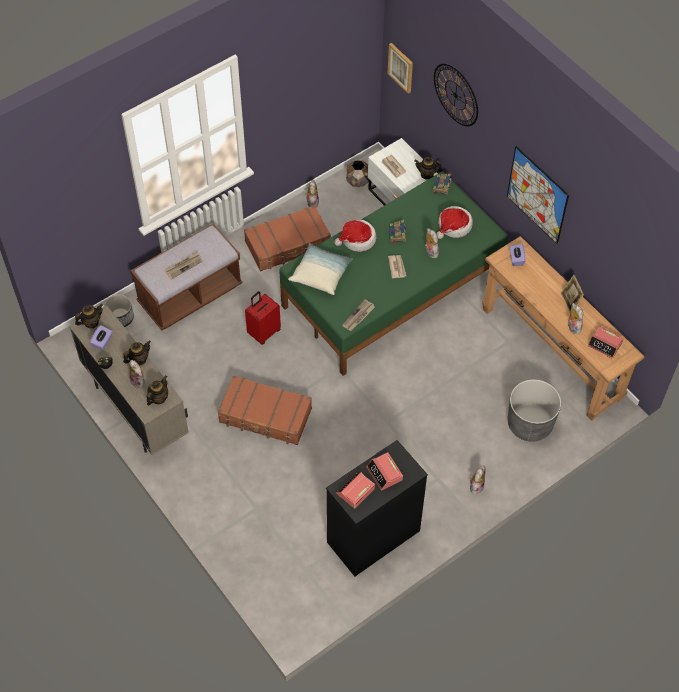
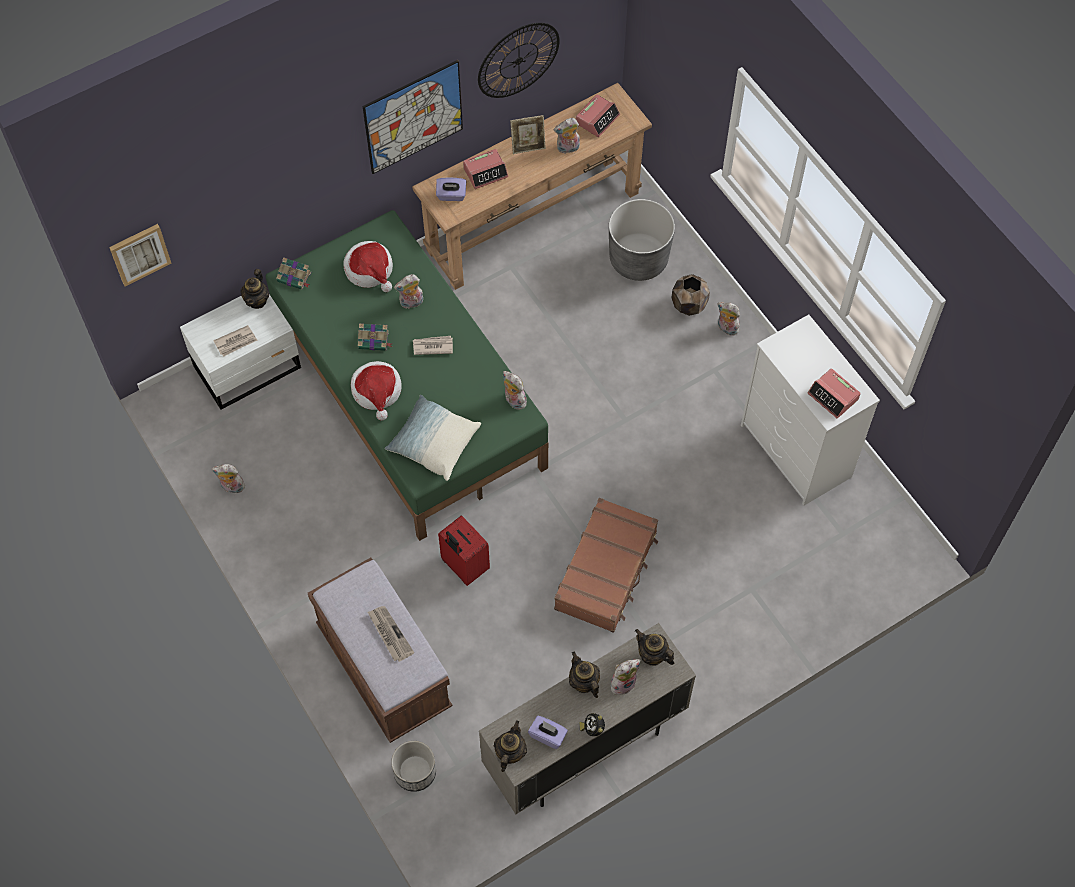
camera: 85 degrees left, 5 degrees up
teapot [75,304,103,328] -> teapot turned 45 degrees clockwise [494,720,527,772]
brown suitcase [244,205,331,272] -> none
black dresser [326,440,428,577] -> white dresser [741,315,880,506]
newspaper [342,299,375,331] -> plush toy [503,371,527,410]
brown planter [347,160,369,187] -> brown planter moved to [671,274,710,316]
alarm clock [366,452,403,490] -> alarm clock moved to [463,149,508,189]
wall clock [434,63,478,126] -> wall clock moved to [478,23,560,98]

